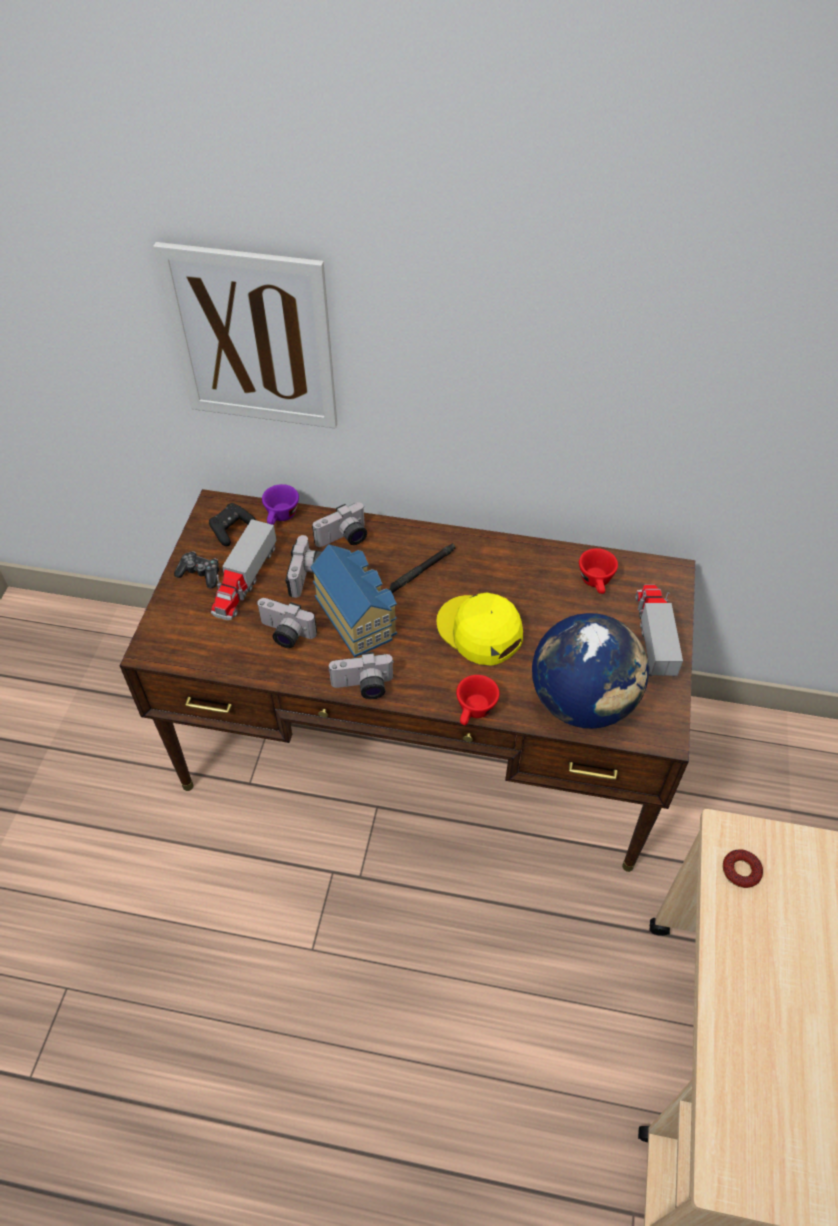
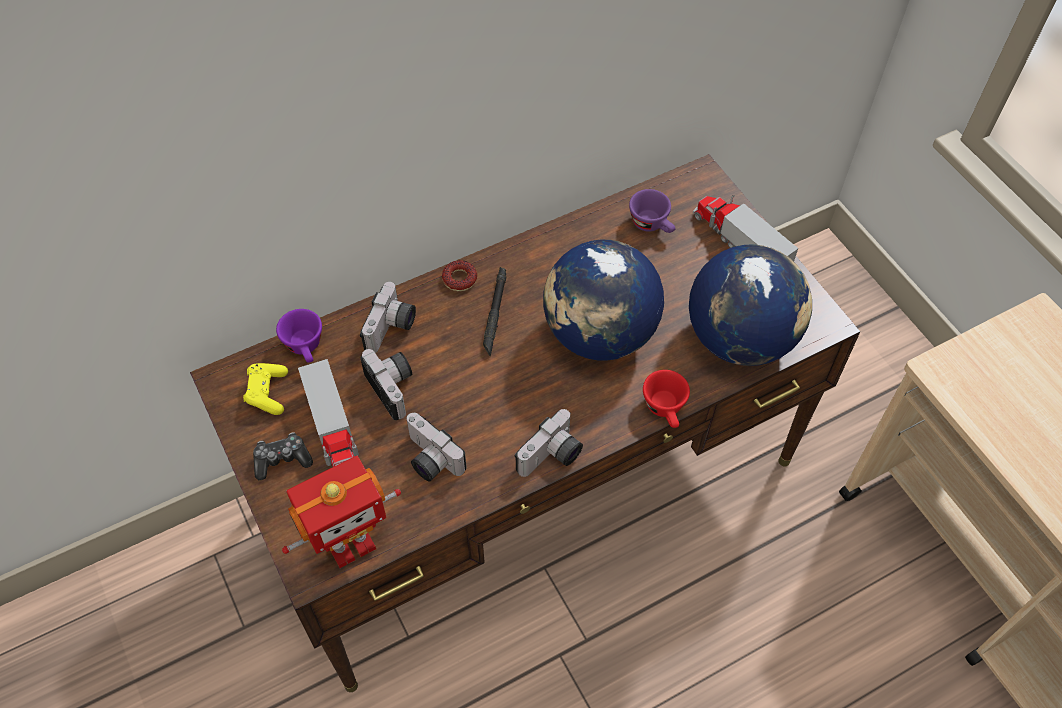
camera: 40 degrees left, 5 degrees up
picture [153,242,337,429] -> none
black game controller [209,503,256,546] -> yellow game controller [243,363,288,415]
camera [256,598,317,648] -> camera turned 60 degrees clockwise [406,413,467,481]
toy house [310,544,397,658] -> none
yellow cap [436,592,523,666] -> globe [543,240,664,361]
red cup [579,548,618,594] -> purple cup [629,189,675,233]
donut [723,849,763,888] -> donut moved to [442,260,477,291]
none -> toy robot [282,456,401,568]

